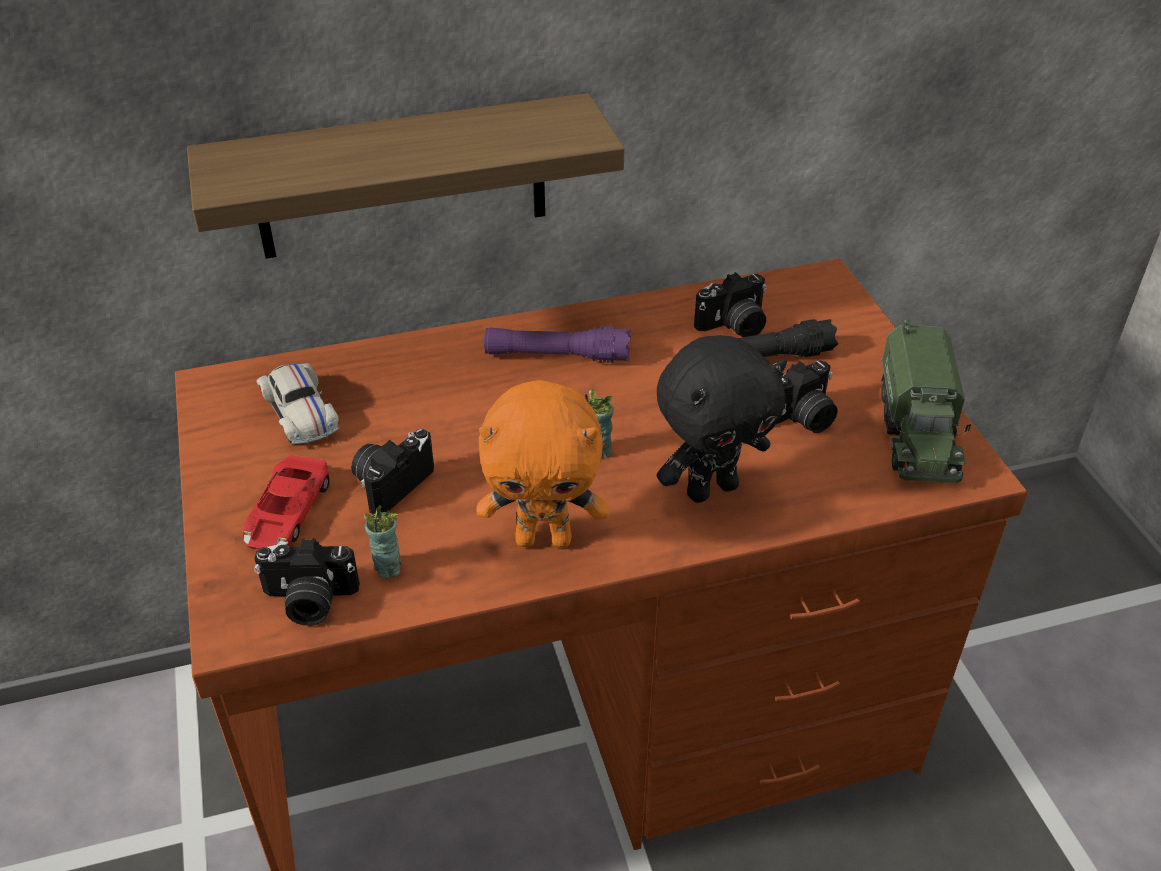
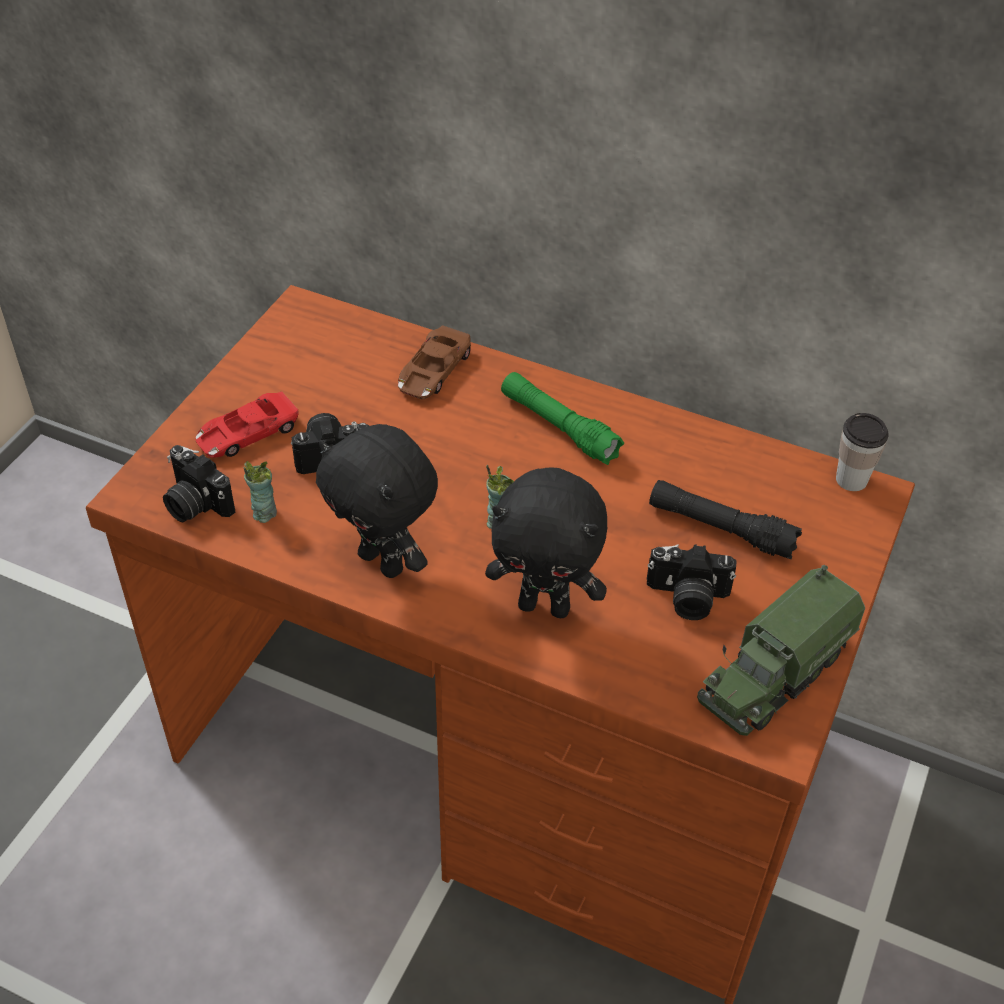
camera: 40 degrees right, 5 degrees up
shelf [187,93,624,259] -> none
white toy car [256,363,340,444] -> none
orange plush toy [476,380,609,548] -> black plush toy [316,424,438,578]
purple flashlight [484,326,631,363] -> green flashlight [501,372,624,465]
camera [694,272,766,337] -> none
none -> brown toy car [398,326,471,399]
none -> cup [836,413,889,491]

